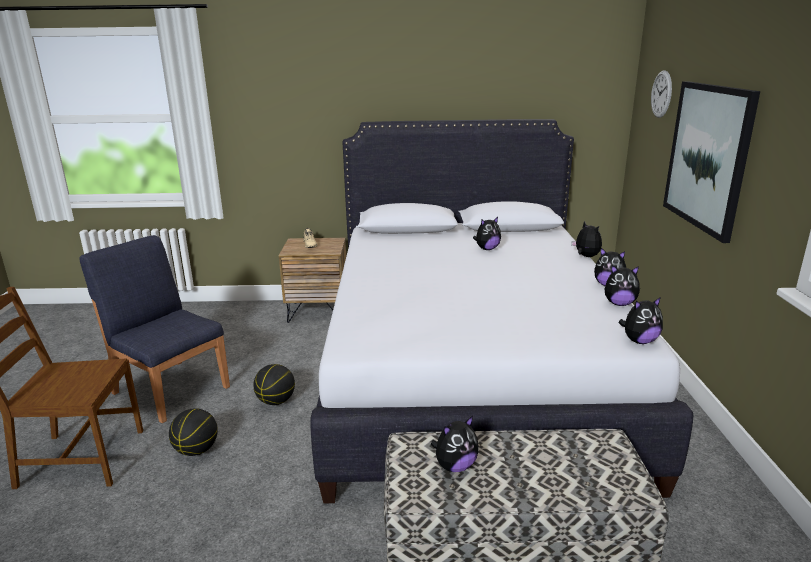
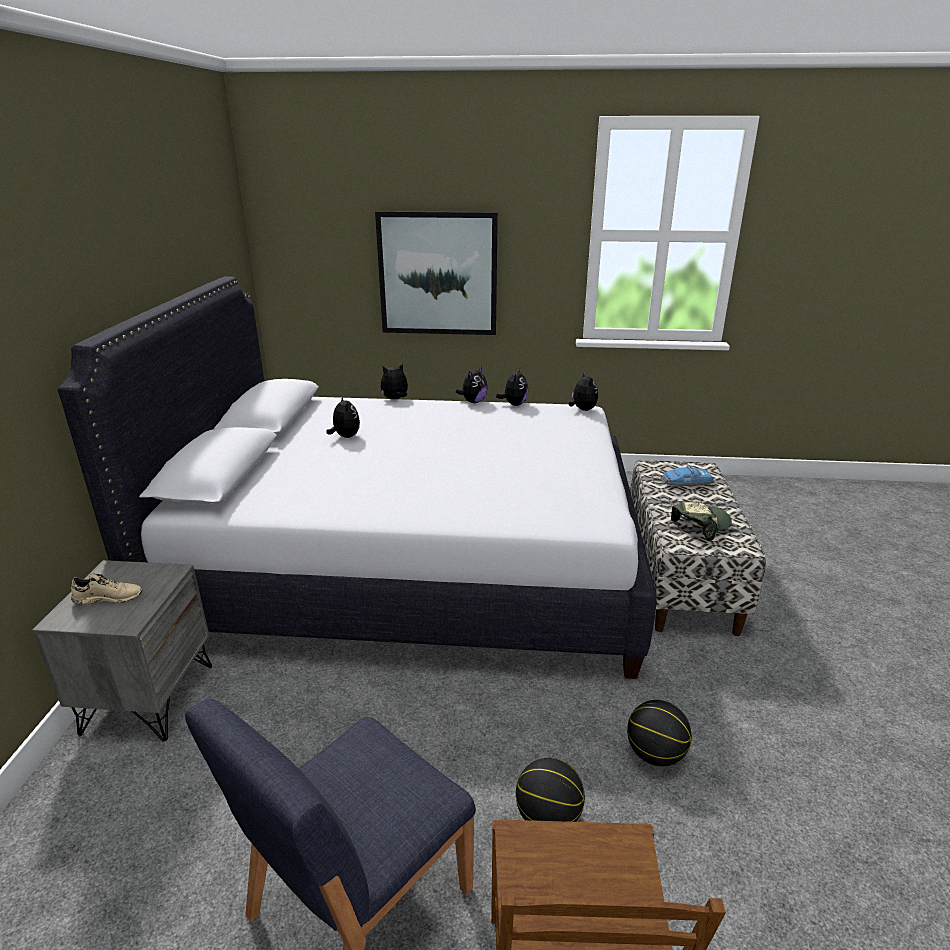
camera: 85 degrees left, 5 degrees up
basketball [253,364,295,405] -> basketball moved to [627,700,692,766]
brown nightstand [279,238,346,323] -> grey nightstand [32,560,212,741]
plush toy [431,416,479,472] -> cap [671,502,732,541]
wall clock [651,70,672,118] -> none
none -> toy car [663,464,713,486]

